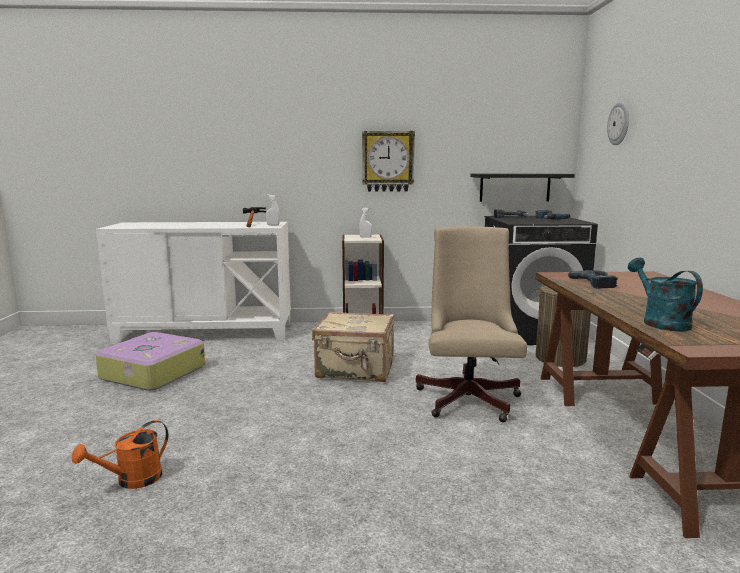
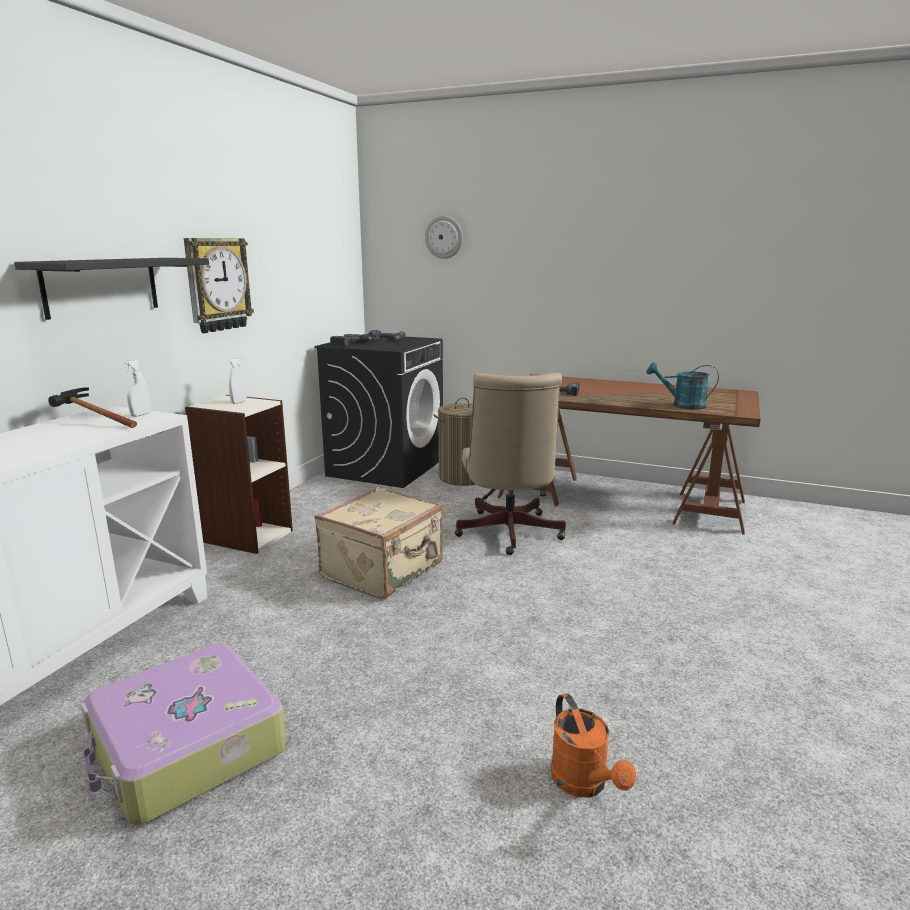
camera: 65 degrees left, 5 degrees up
beige office chair [416,226,527,422] -> beige office chair turned 120 degrees counterclockwise [455,373,566,555]
black shelf [470,174,575,202] -> black shelf moved to [14,258,209,320]

